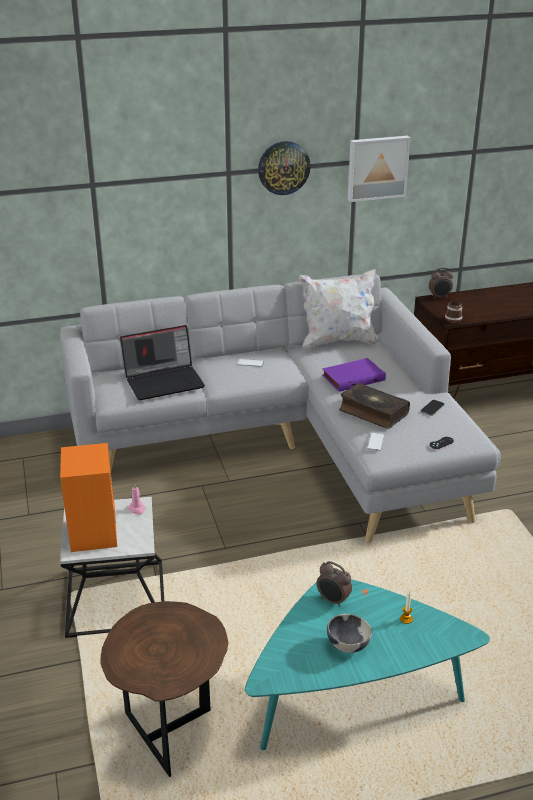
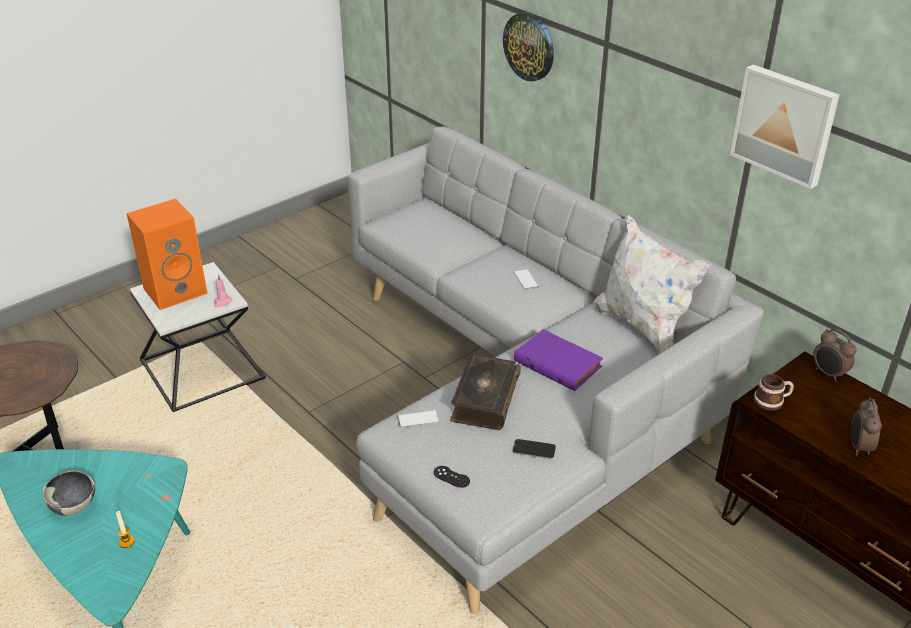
camera: 65 degrees right, 5 degrees up
laptop [120,325,205,400] -> none
wall clock [258,141,311,195] -> wall clock moved to [503,12,554,82]
alarm clock [316,561,352,607] -> alarm clock moved to [851,398,882,455]

